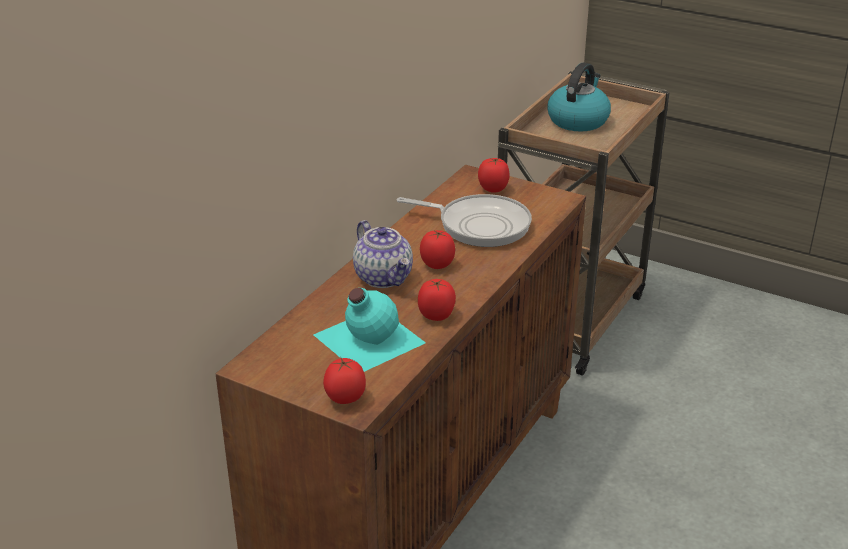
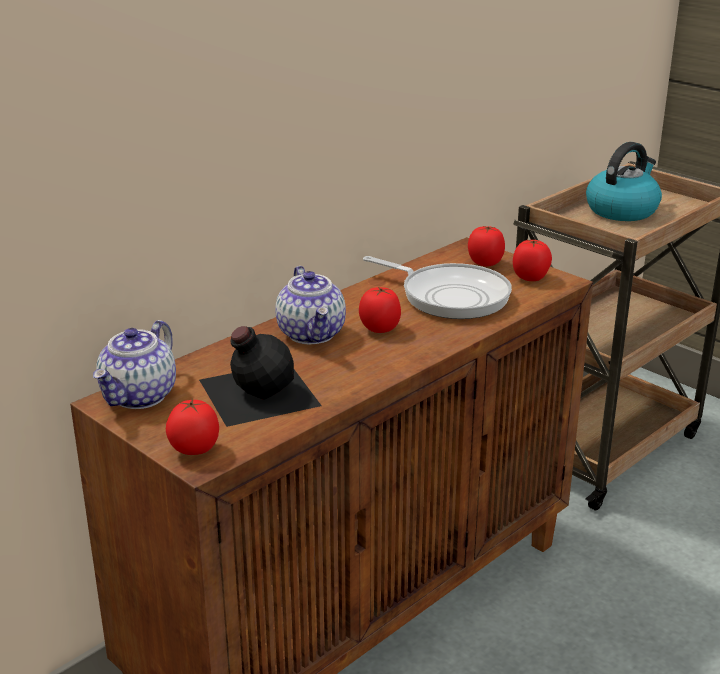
camera: 15 degrees right, 5 degrees down
turquoise bottle [313,288,426,372] -> black bottle [199,326,322,427]
tomato [418,279,456,321] -> tomato moved to [513,240,552,281]
none -> teapot [93,320,176,409]

